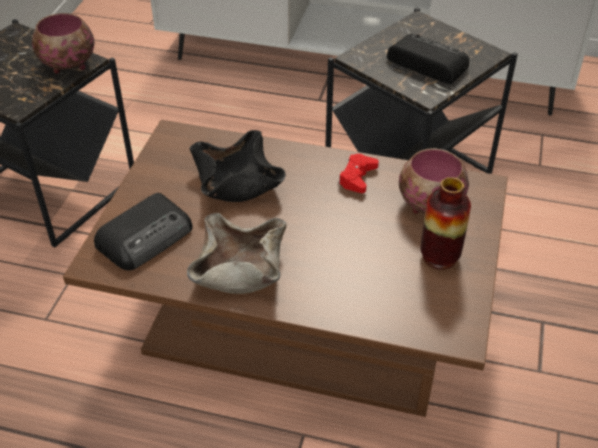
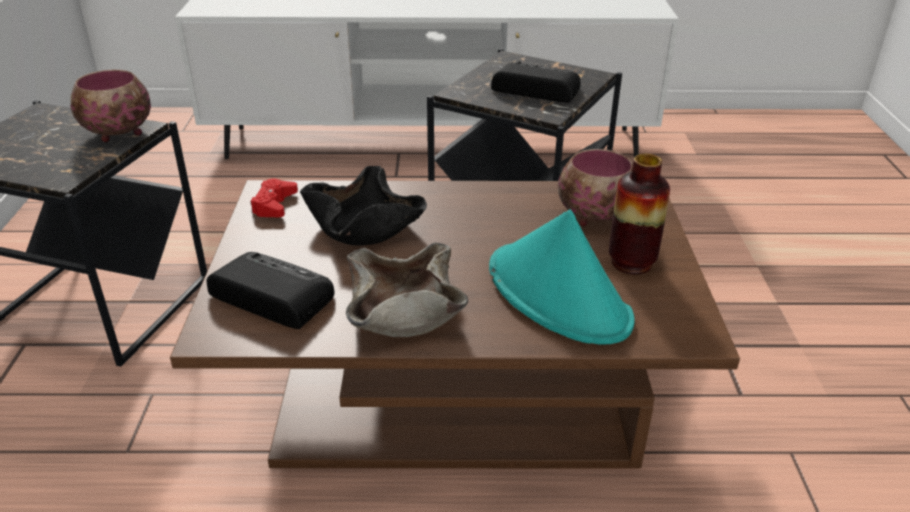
camera: 15 degrees left, 10 degrees down
radio [94,193,193,270] -> radio turned 90 degrees counterclockwise [207,252,335,329]
red game controller [338,154,379,193] -> red game controller moved to [251,179,298,217]
none -> turquoise hat [489,209,634,345]

